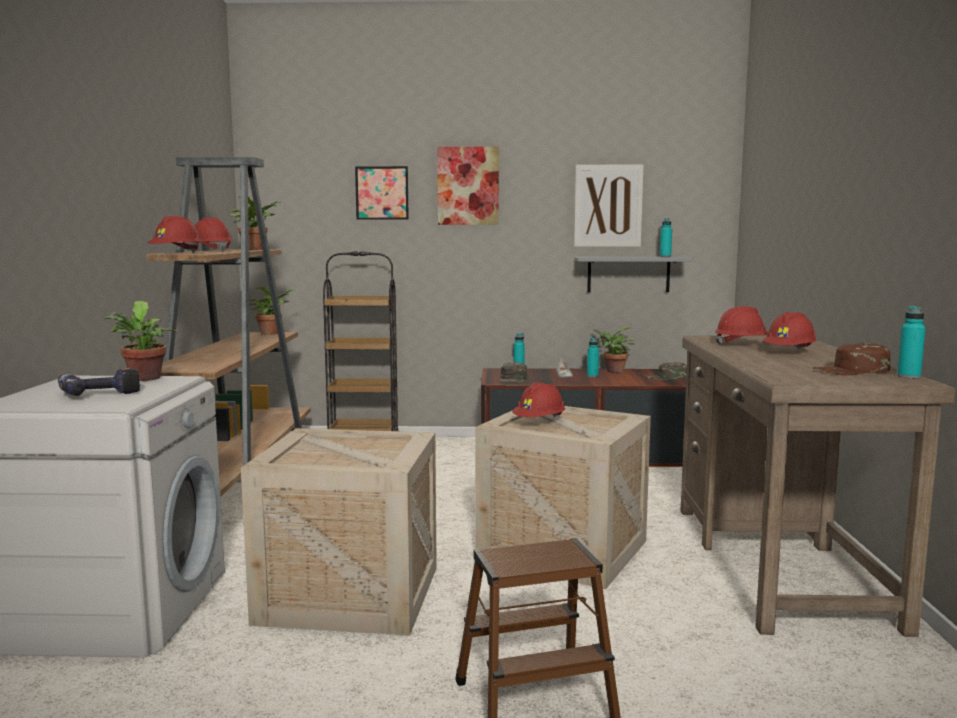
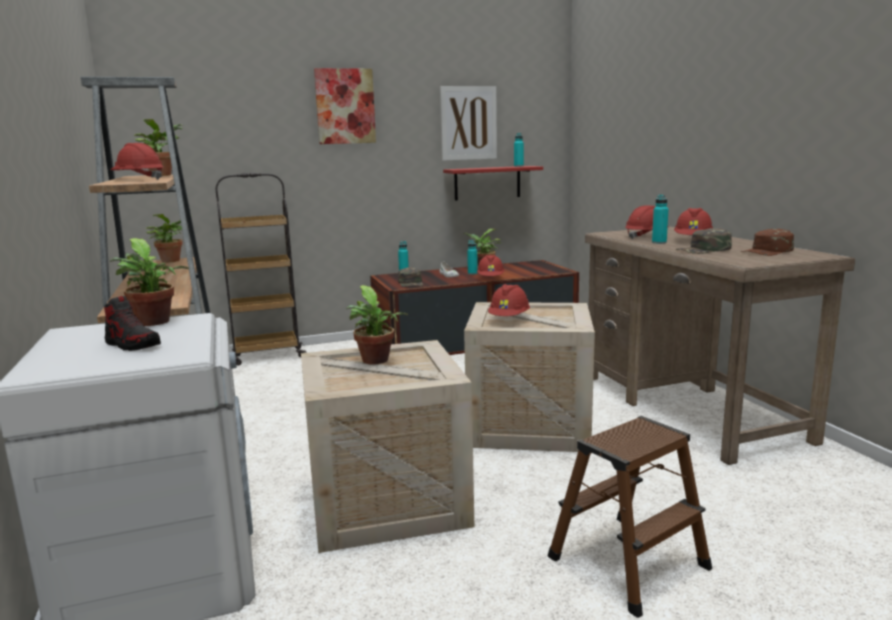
camera: 20 degrees left, 5 degrees up
power drill [58,368,140,396] -> shoe [104,296,161,351]
red hard hat [147,216,201,253] -> red hard hat moved to [477,255,504,276]
picture [355,166,409,220] -> none
grey shelf [575,256,692,292] -> red shelf [443,166,543,201]
green cap [645,362,687,380] -> green cap moved to [675,228,732,254]
turquoise bottle [897,306,925,378] -> turquoise bottle moved to [652,195,669,244]
none -> potted plant [347,285,408,365]

